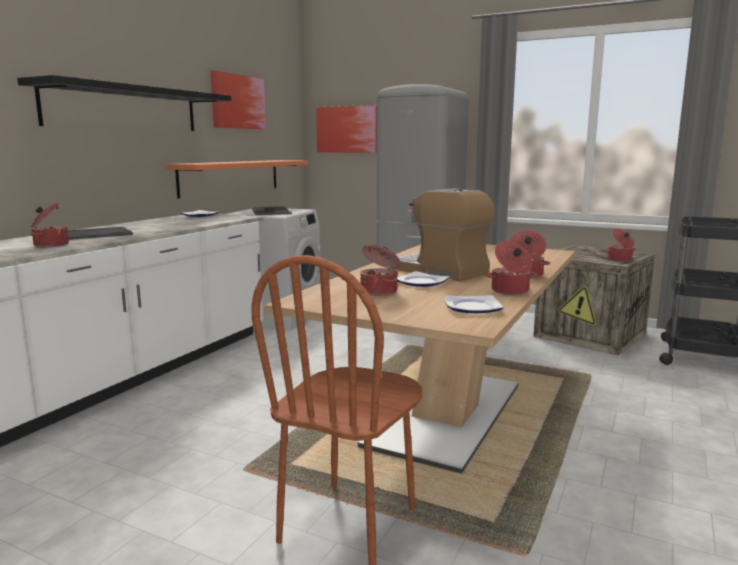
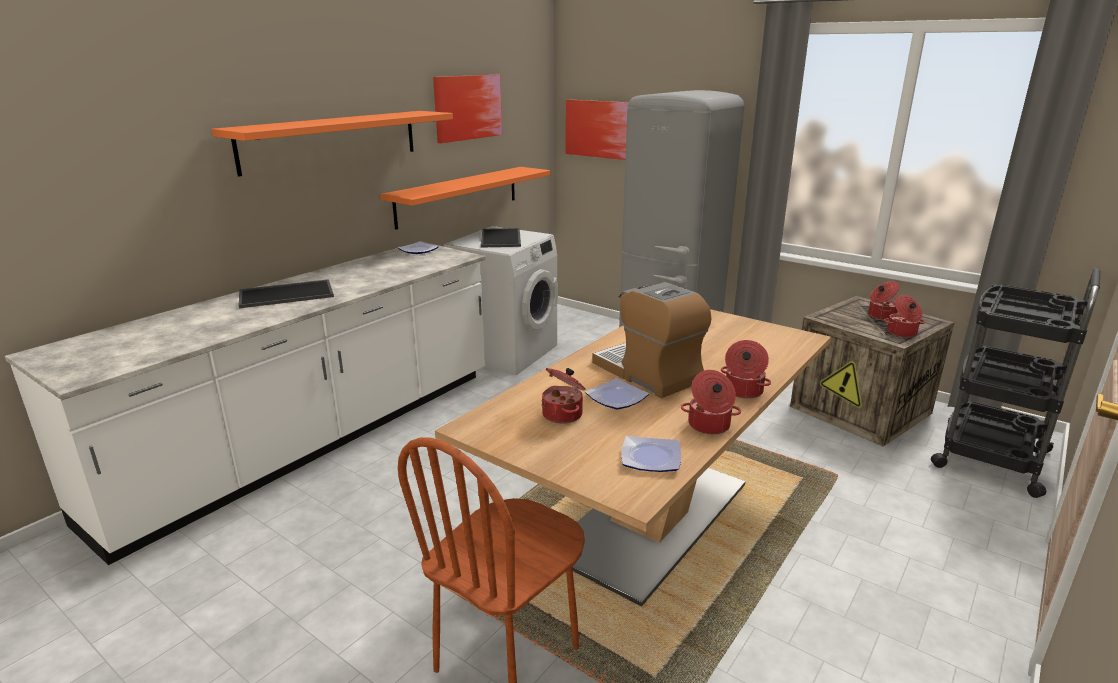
camera: 10 degrees right, 10 degrees up
black shelf [17,75,231,131] -> orange shelf [211,111,453,177]
cooking pot [31,202,69,248] -> cooking pot moved to [868,281,899,320]

